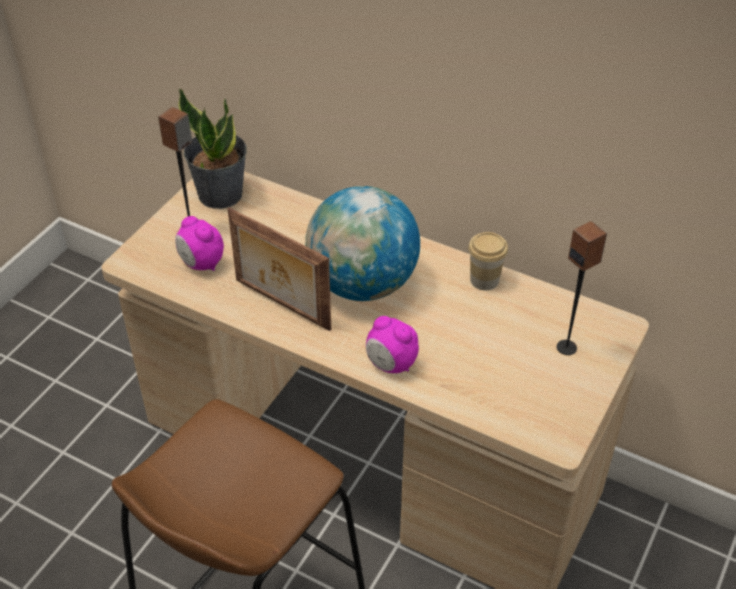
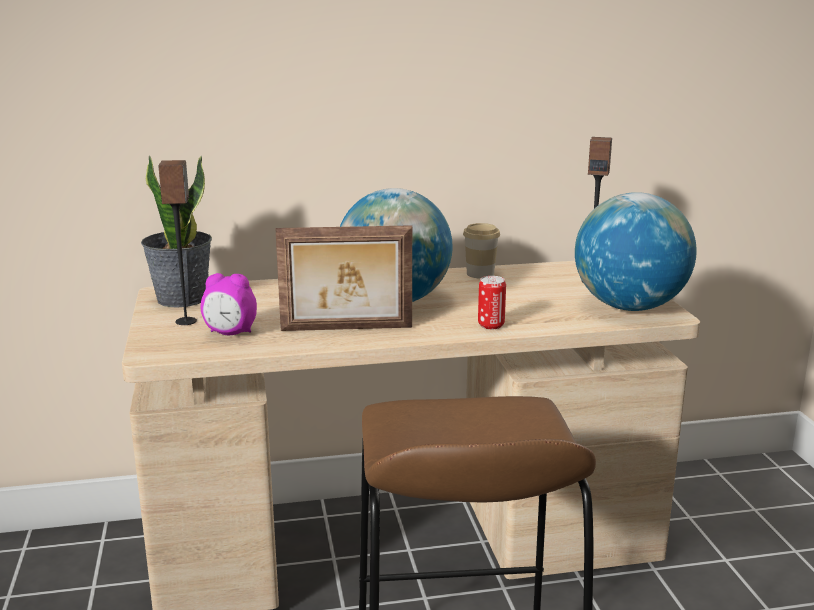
camera: 40 degrees left, 25 degrees down
alarm clock [366,316,419,373] -> can [478,276,506,329]
none -> globe [575,192,697,311]

